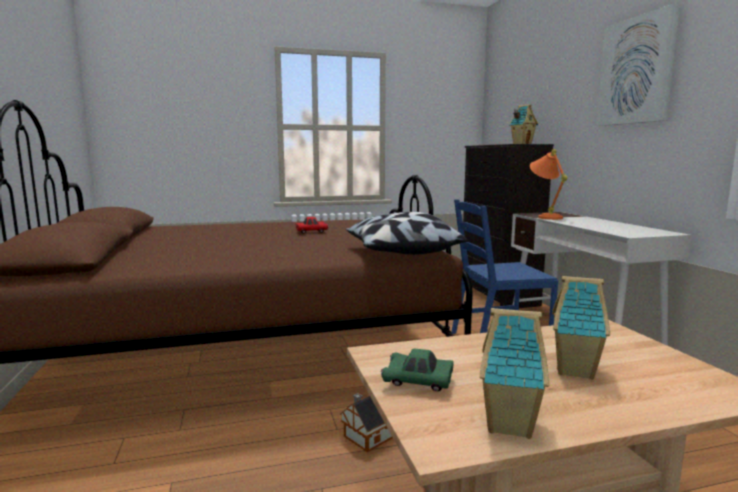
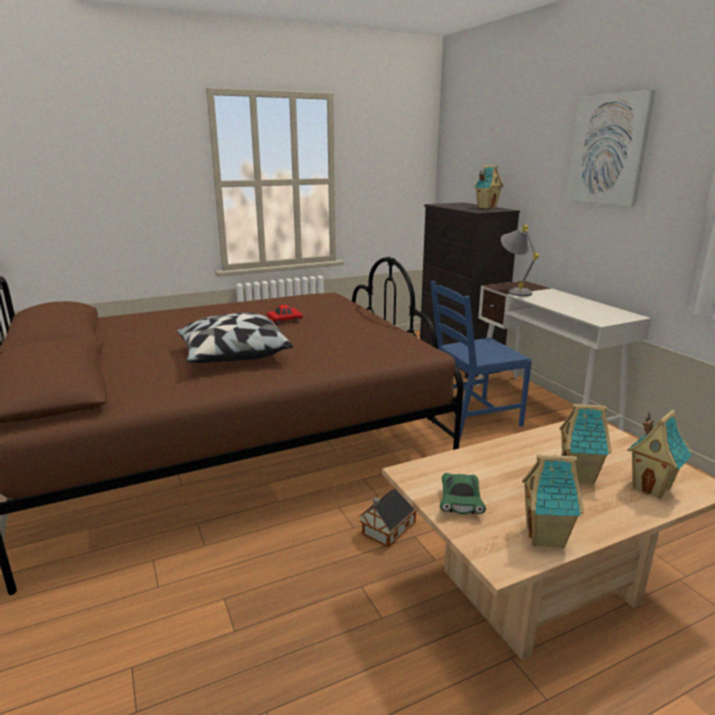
camera: 10 degrees left, 10 degrees up
pillow [346,212,467,255] -> pillow moved to [176,312,293,363]
green toy car [381,349,454,391] -> green toy car turned 90 degrees counterclockwise [440,473,486,514]
orange table lamp [530,149,567,220] -> grey table lamp [501,225,539,296]
none -> toy house [627,410,692,499]

